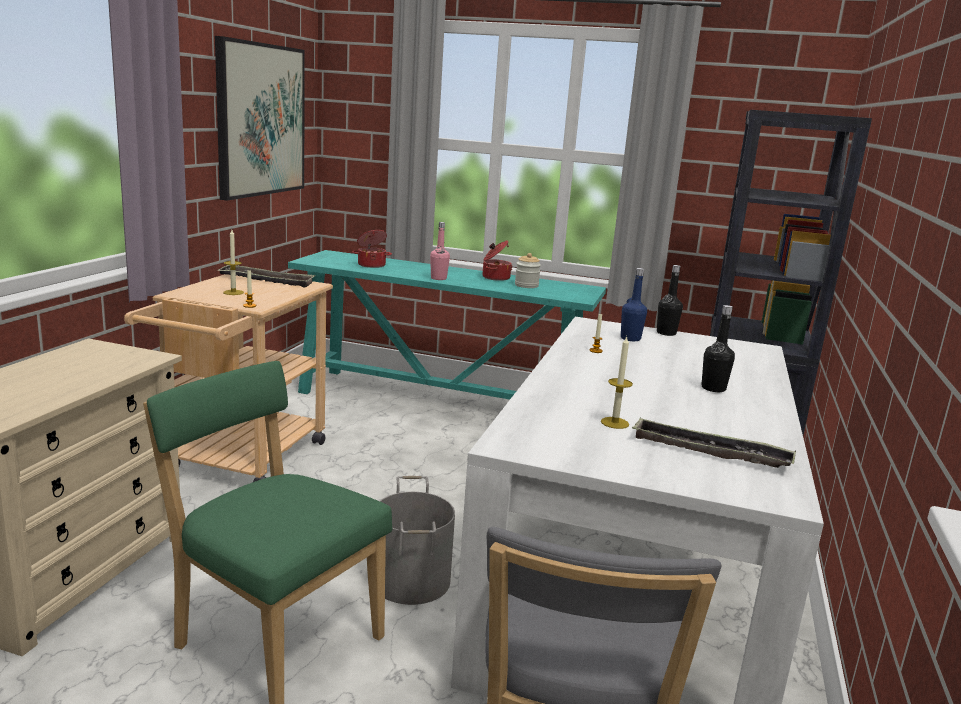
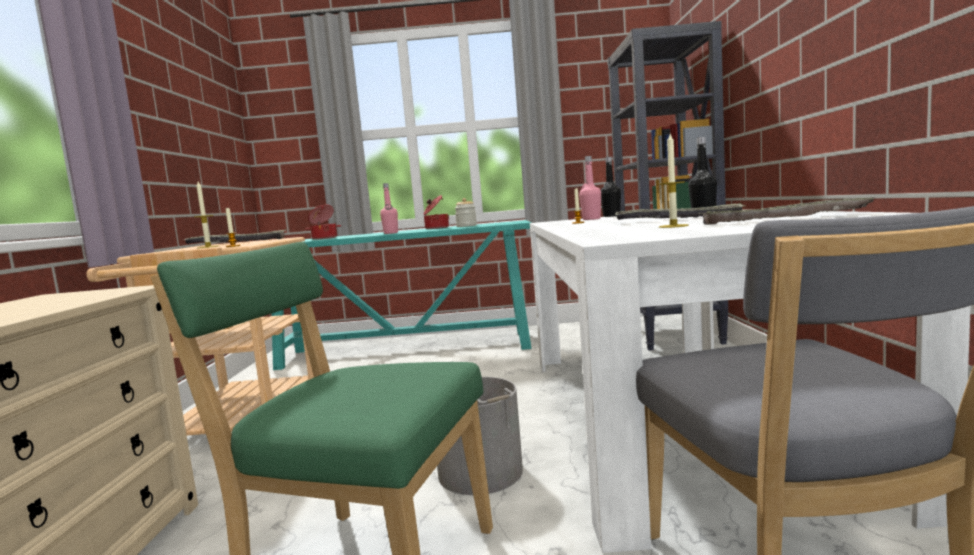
camera: 15 degrees left, 10 degrees down
picture [215,36,305,201] -> none
blue bottle [621,268,647,341] -> pink bottle [579,156,601,220]
none -> tray [615,203,745,220]

